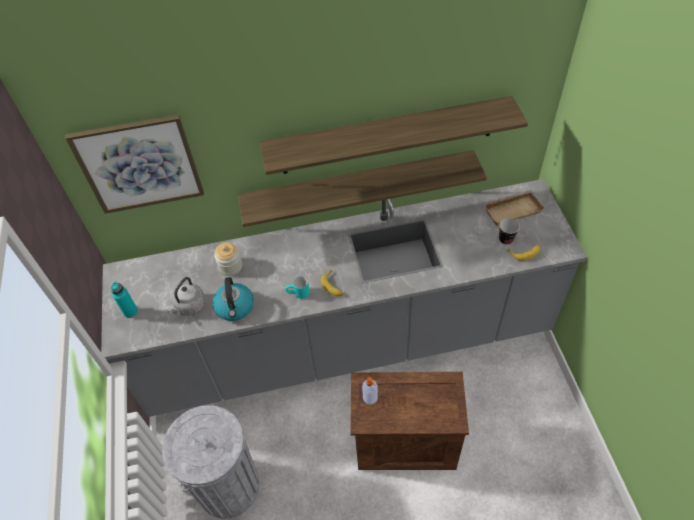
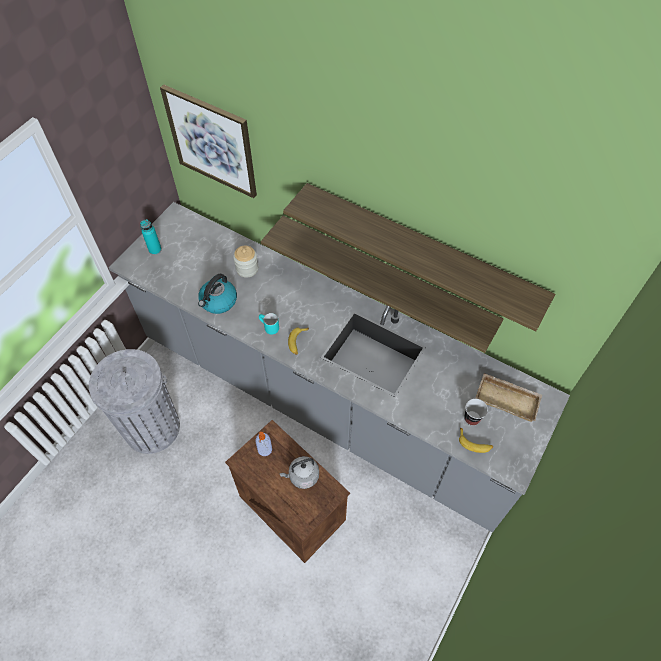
camera: 40 degrees right, 5 degrees up
grey kettle [168,277,206,316] -> grey kettle moved to [279,456,319,489]

